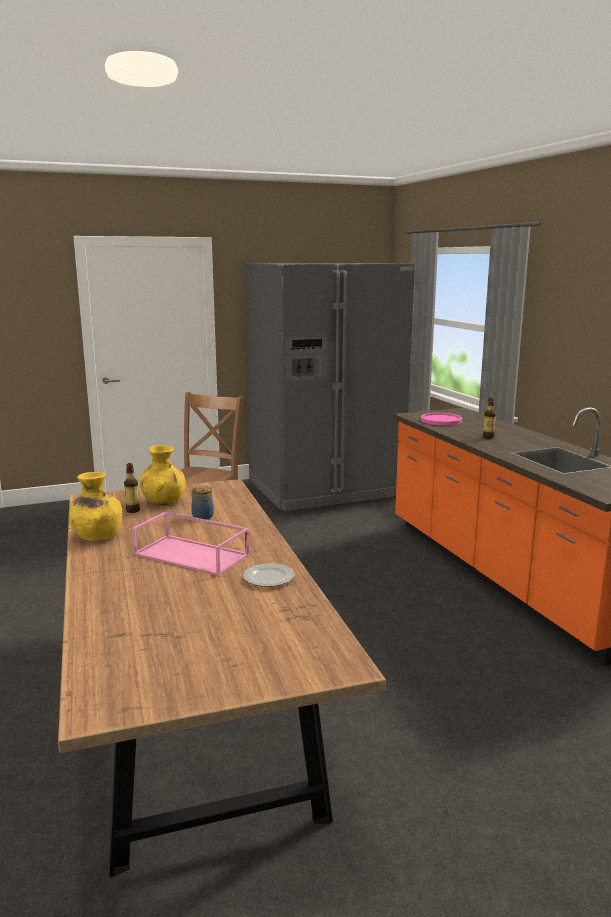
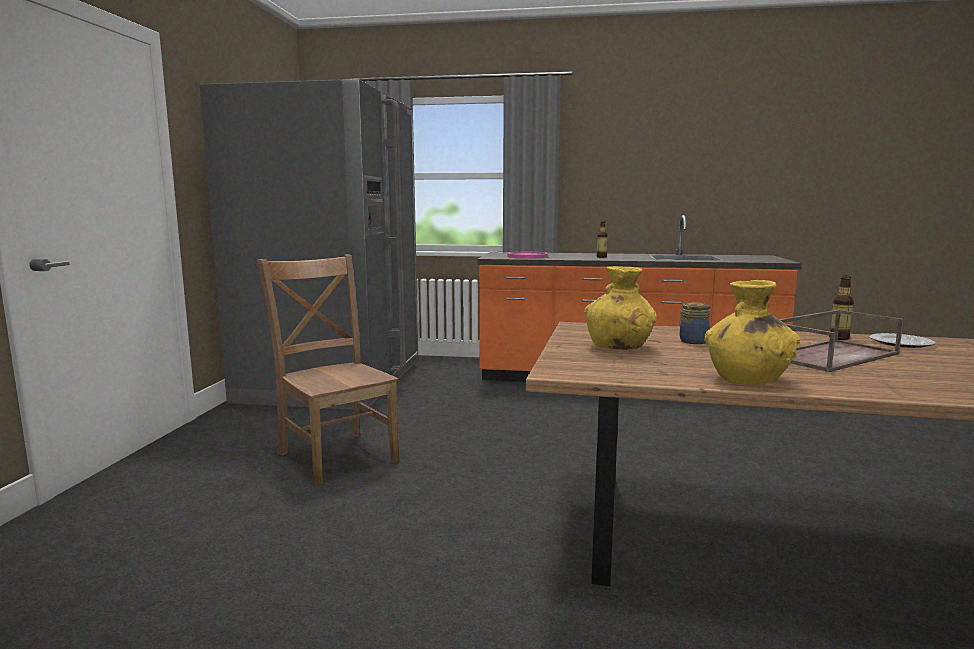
camera: 60 degrees left, 5 degrees down
bottle [124,463,140,513] -> bottle moved to [829,275,854,340]
pink tray [132,511,250,576] -> brown tray [779,310,904,372]

